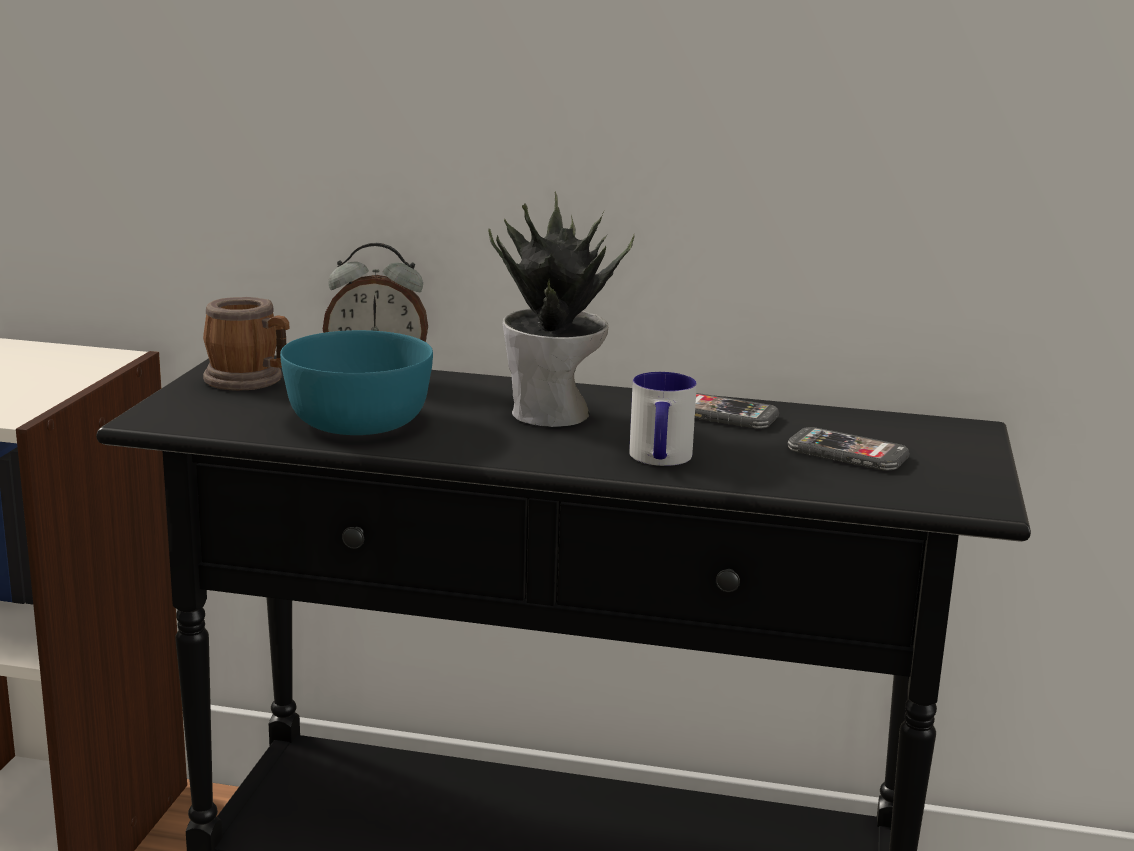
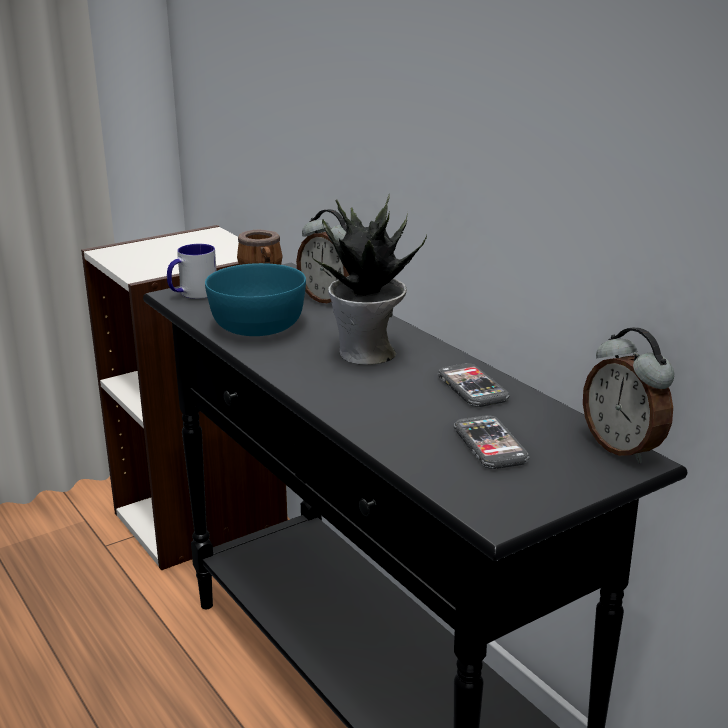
camera: 45 degrees right, 5 degrees up
mug [629,372,697,466] -> mug moved to [167,244,217,299]
none -> alarm clock [583,327,674,463]

